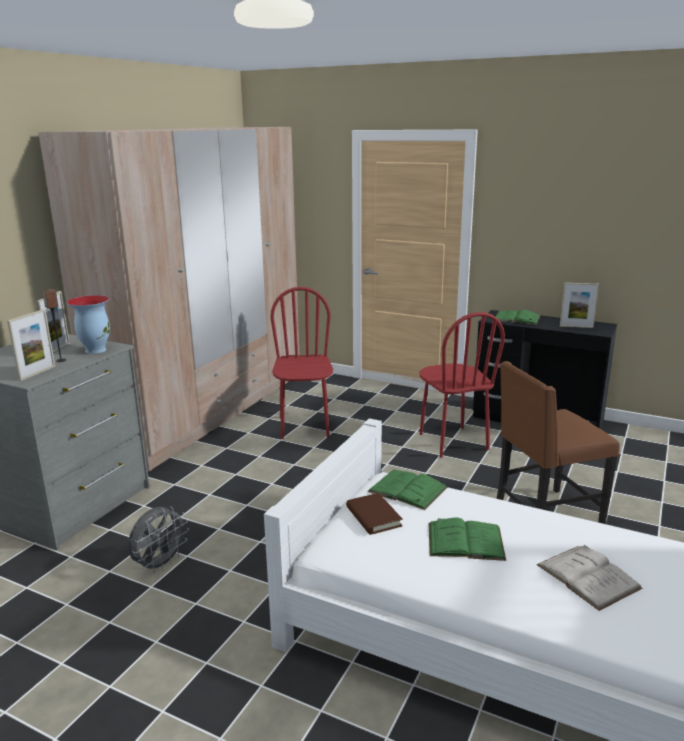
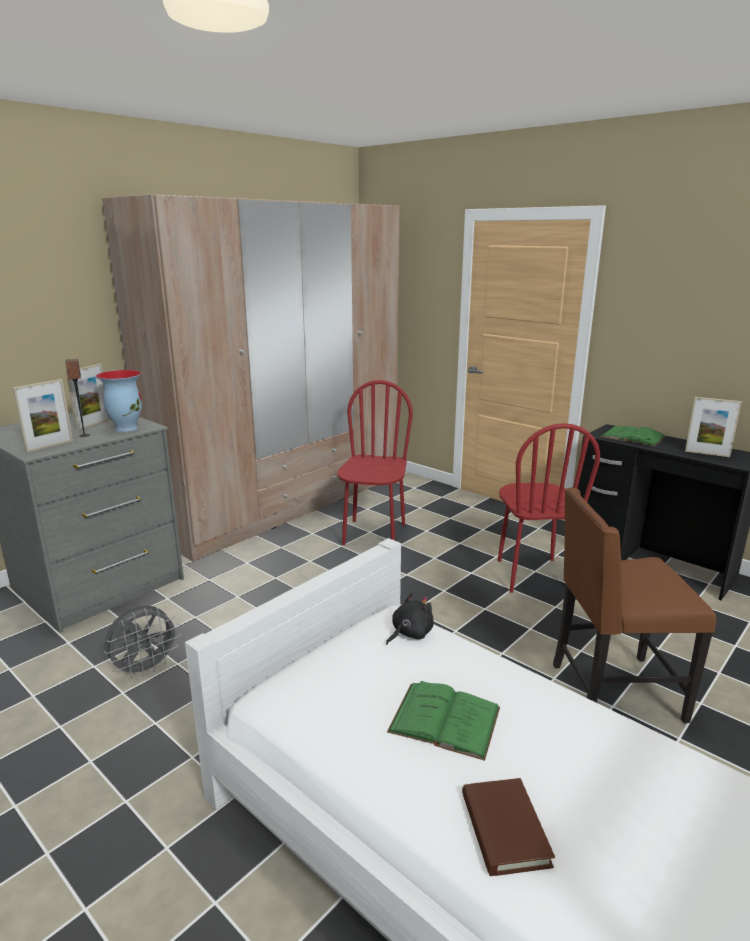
camera: 15 degrees right, 0 degrees up
brown book [346,493,403,535] -> brown book moved to [462,778,555,876]
green book [368,470,448,510] -> black plush toy [386,593,434,645]
white book [537,545,642,611] -> none

